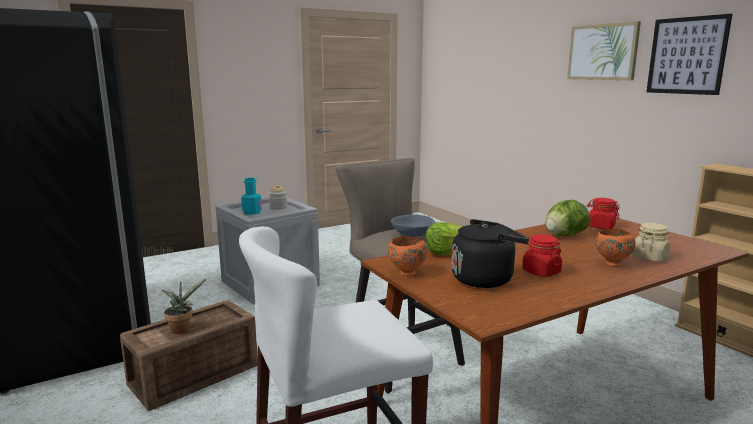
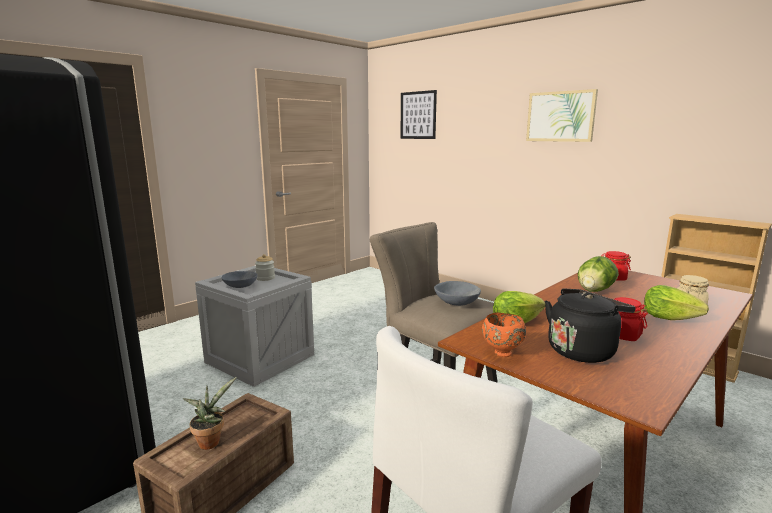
camera: 15 degrees left, 0 degrees up
turquoise bottle [241,178,262,215] -> grey bowl [222,271,258,288]
orange bowl [595,229,636,267] -> lettuce [644,285,709,320]
picture [646,14,732,95] -> picture moved to [400,90,437,139]

